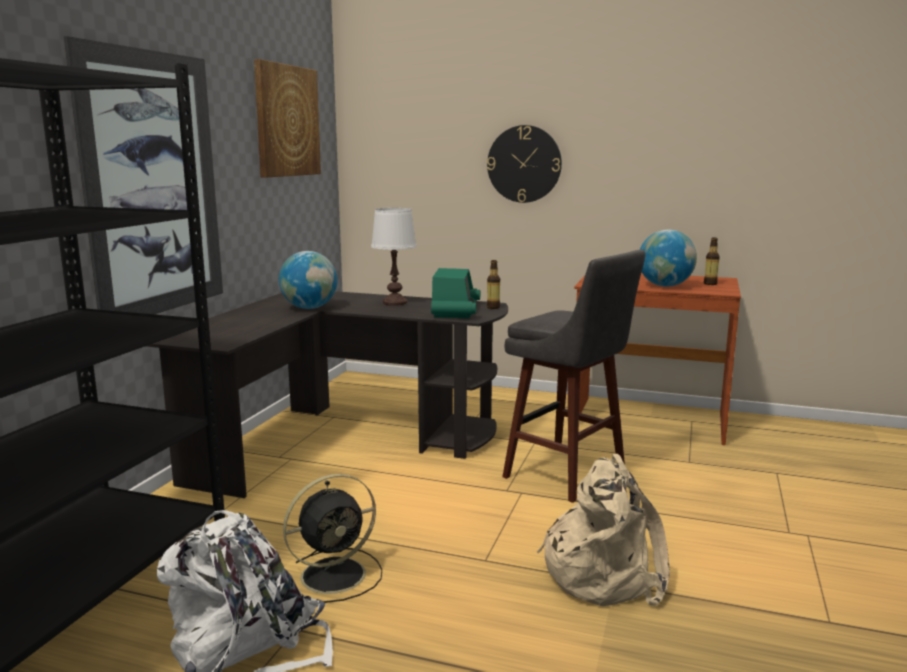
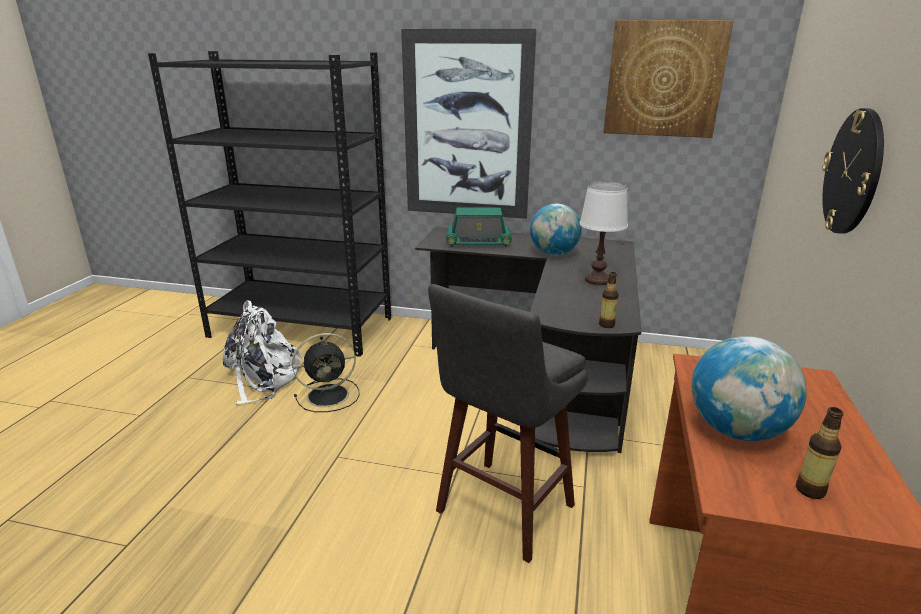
camera: 85 degrees right, 10 degrees up
black fan [283,474,382,603] -> black fan turned 75 degrees counterclockwise [292,333,359,412]
radio [431,268,480,318] -> radio moved to [446,207,512,247]
beige backpack [537,454,670,606] -> none

